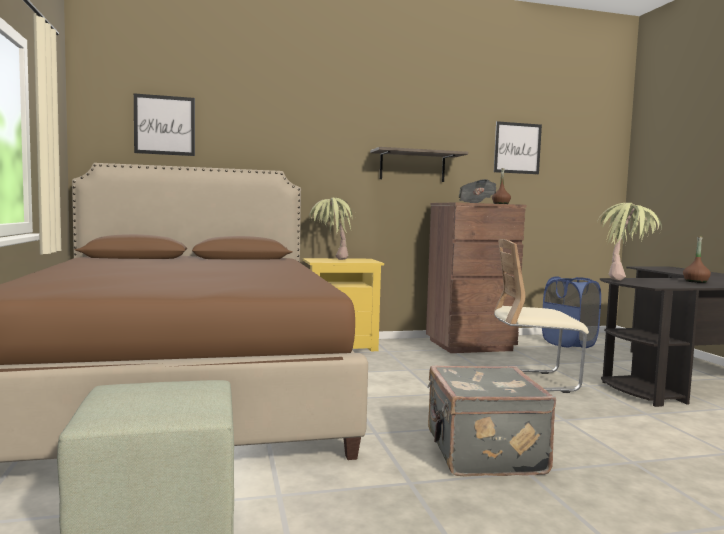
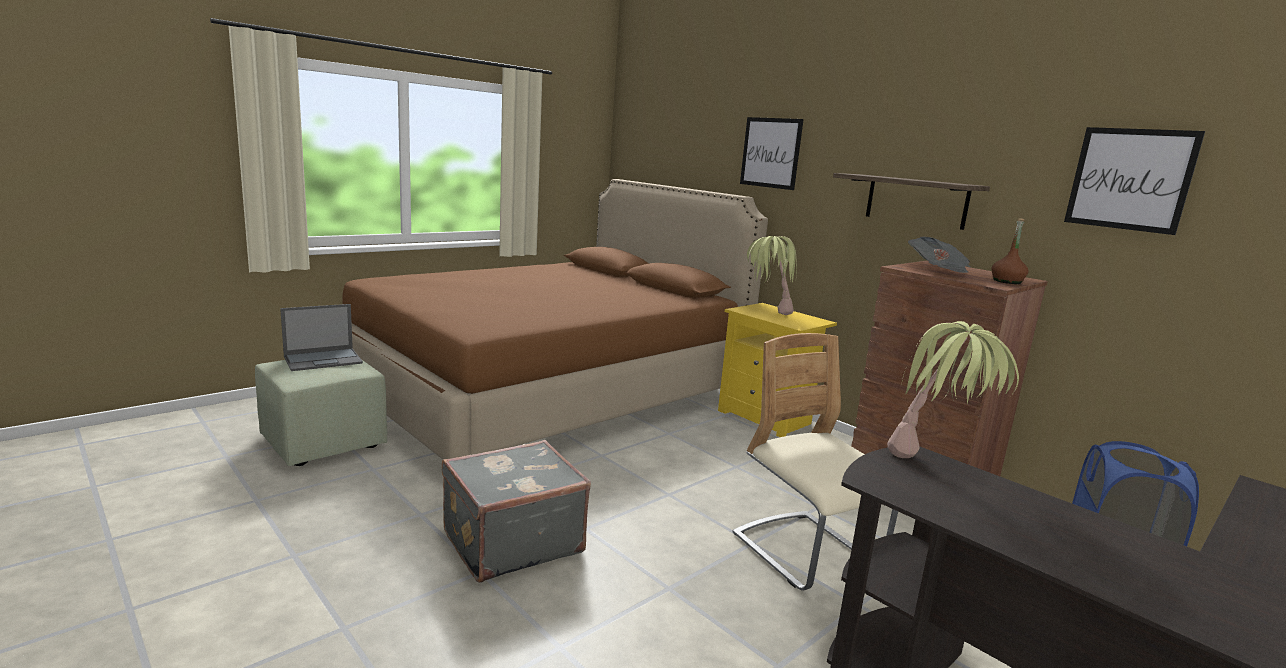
camera: 60 degrees right, 10 degrees up
picture [134,93,195,156] -> picture moved to [740,117,804,190]
brown bottle [683,236,711,283] -> none
none -> laptop [280,304,363,371]

